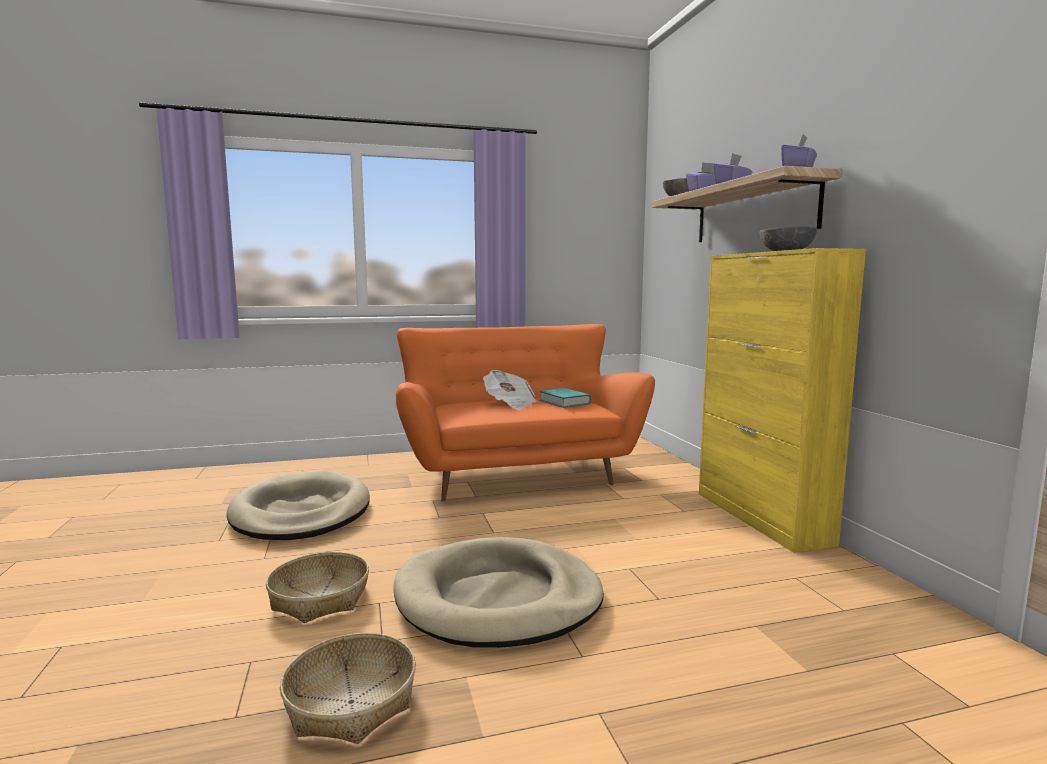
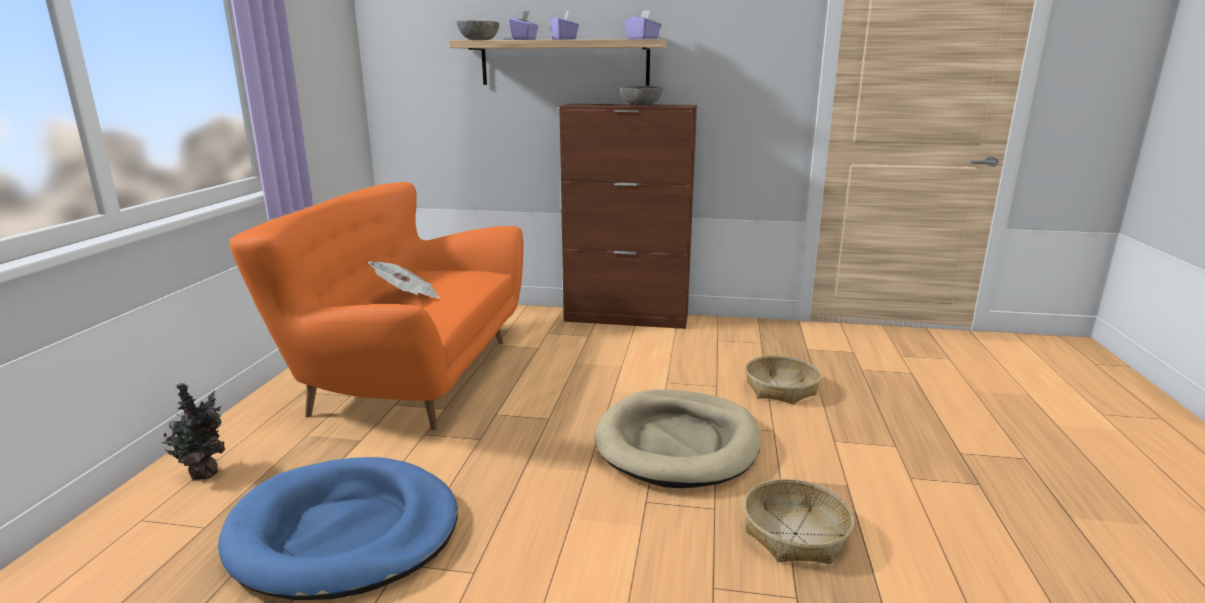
camera: 65 degrees left, 10 degrees up
beige dog bed [227,470,370,540] -> blue dog bed [218,457,458,600]
basket [266,552,369,623] -> basket moved to [745,356,821,405]
turquoise book [539,388,591,408] -> none
yellow cabinet [699,248,866,553] -> brown cabinet [559,104,697,329]
none -> potted plant [162,383,226,480]

